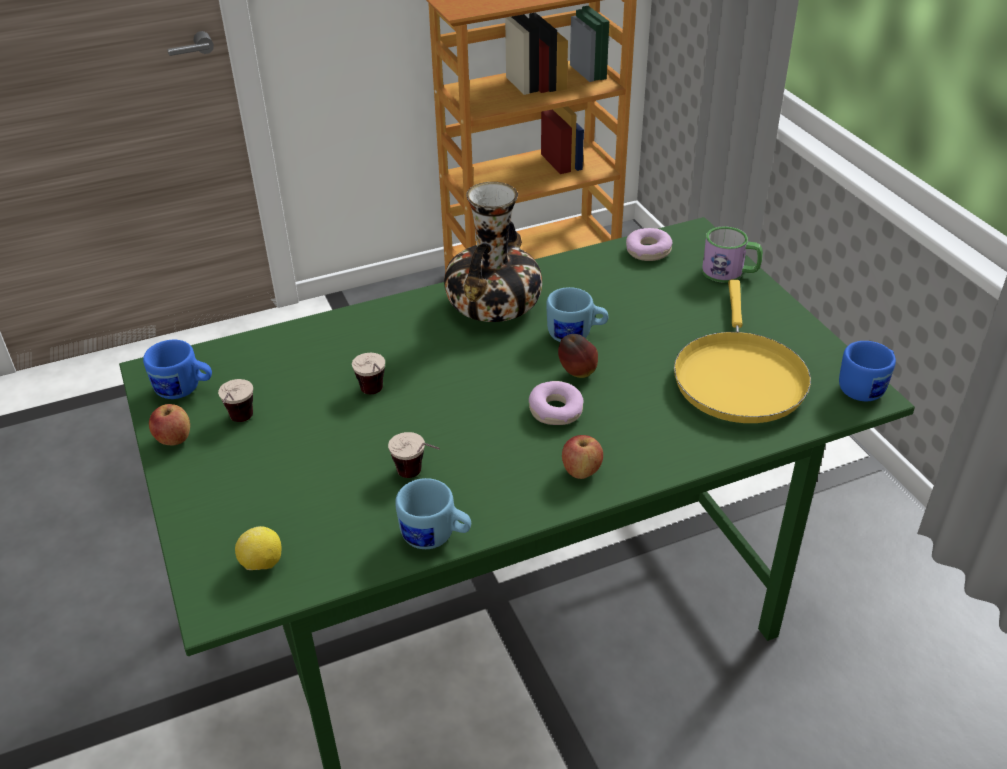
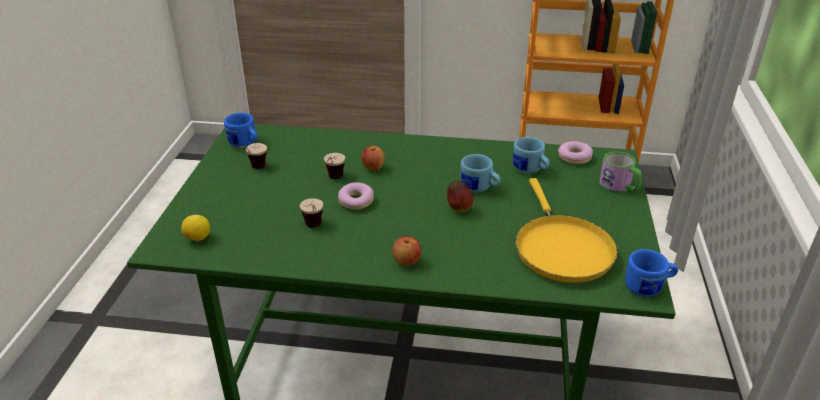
camera: 30 degrees right, 5 degrees down
apple [149,404,190,446] -> apple moved to [361,146,385,171]
blue mug [395,478,471,549] -> blue mug moved to [513,137,549,174]
vase [444,182,542,322] -> none
donut [529,381,584,425] -> donut moved to [338,182,374,210]
yellow frying pan [674,280,811,423] -> yellow frying pan turned 45 degrees counterclockwise [516,178,618,282]

